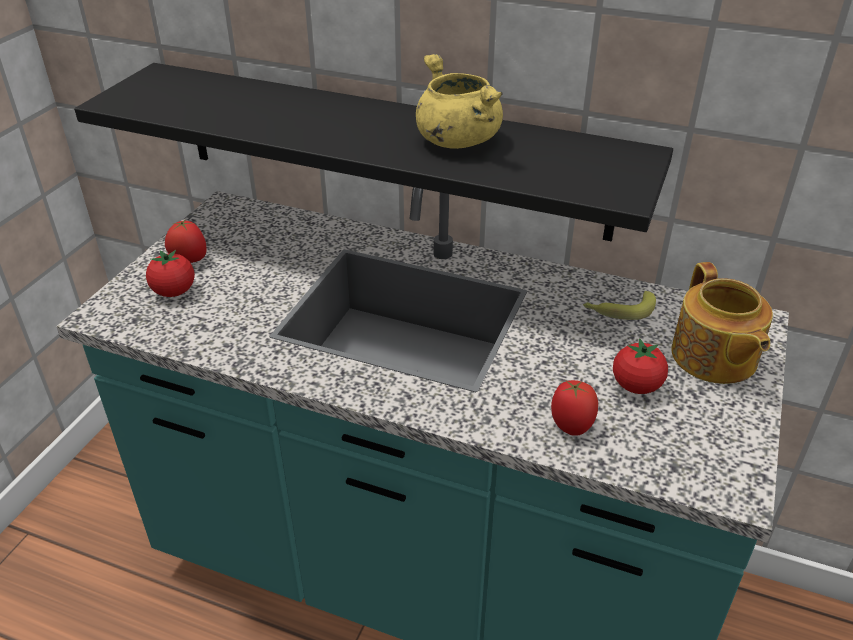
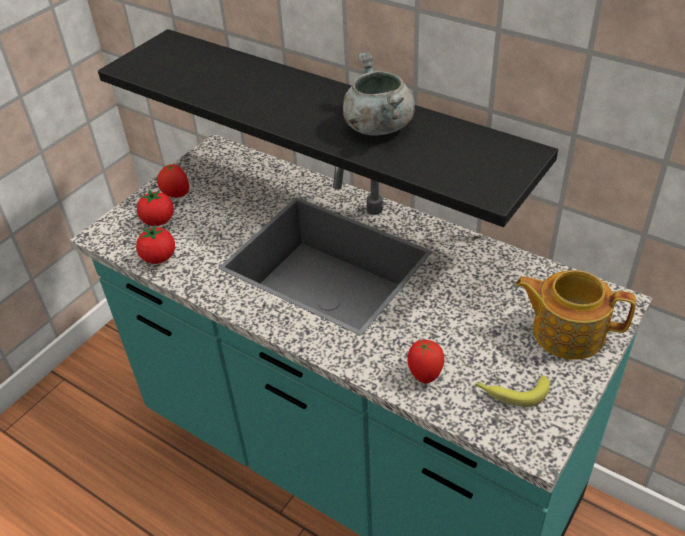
camera: 15 degrees right, 5 degrees up
yellow cooking pot [416,54,503,149] -> grey cooking pot [343,53,415,136]
banana [583,291,656,320] -> banana moved to [475,375,550,407]
tomato [613,338,668,394] -> tomato moved to [136,224,175,264]
teapot [671,262,773,384] -> teapot turned 105 degrees clockwise [515,270,636,360]

